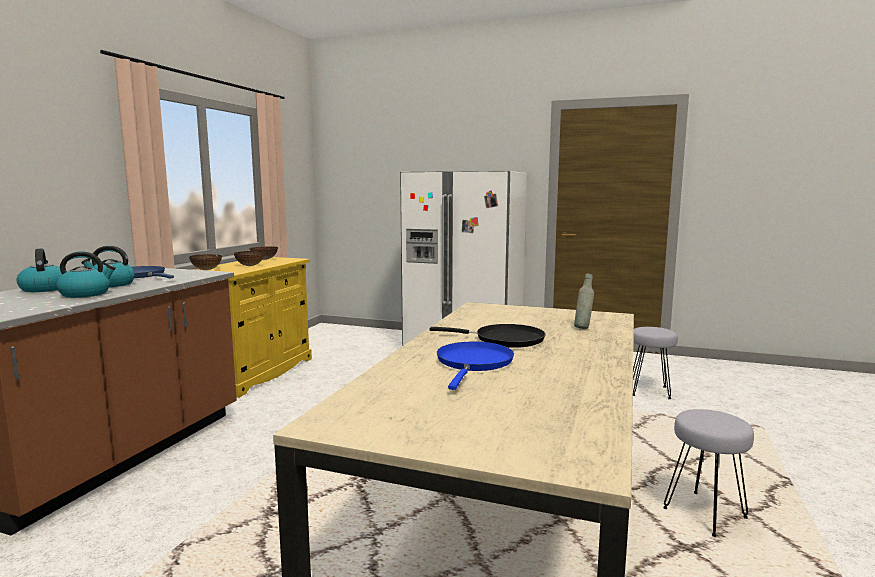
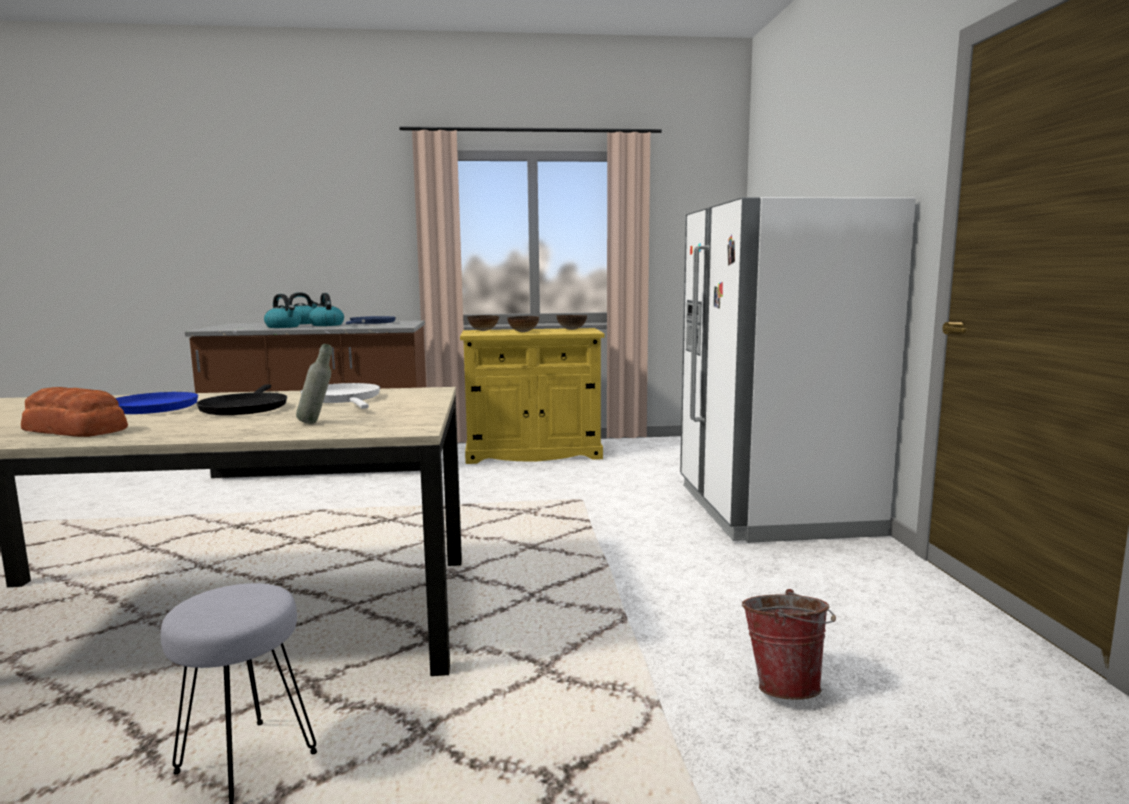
camera: 65 degrees right, 0 degrees up
grey stool [633,327,678,399] -> bucket [742,589,836,700]
none -> bread [21,387,128,437]
none -> white frying pan [300,383,380,409]

